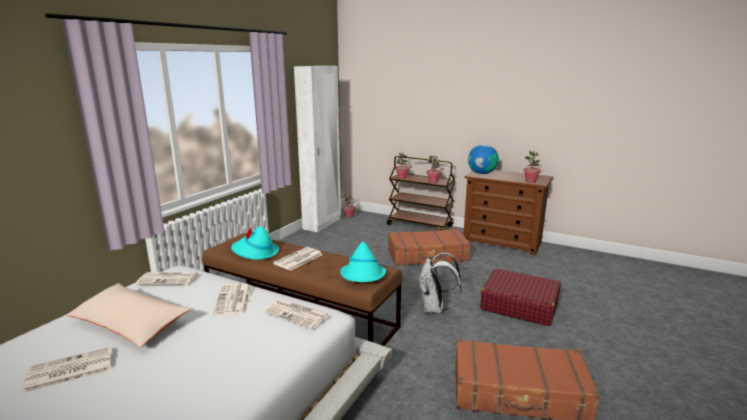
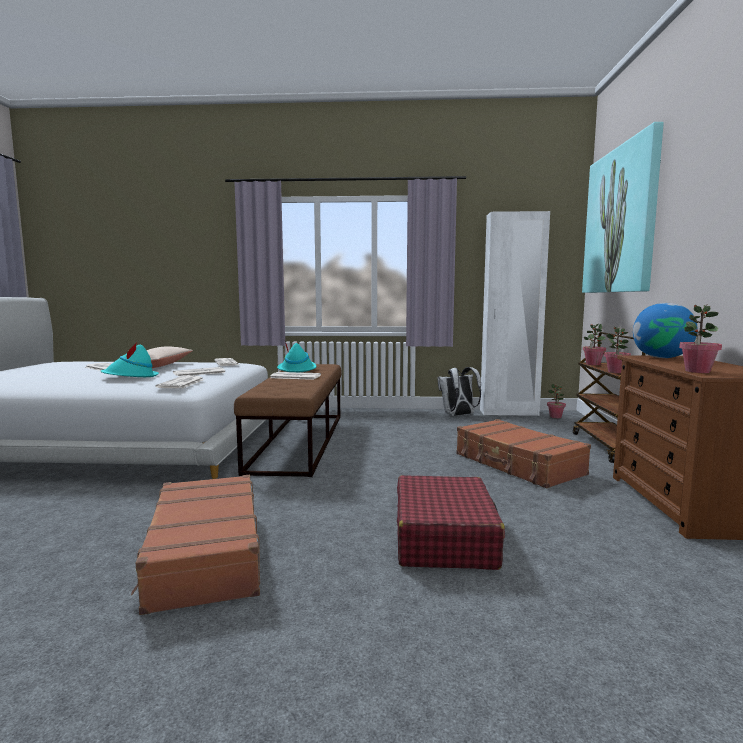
camera: 65 degrees right, 10 degrees down
turquoise hat [340,240,386,282] -> turquoise hat moved to [101,342,159,377]
white backpack [418,253,462,314] -> white backpack moved to [438,367,481,416]
none -> picture [582,122,664,293]

